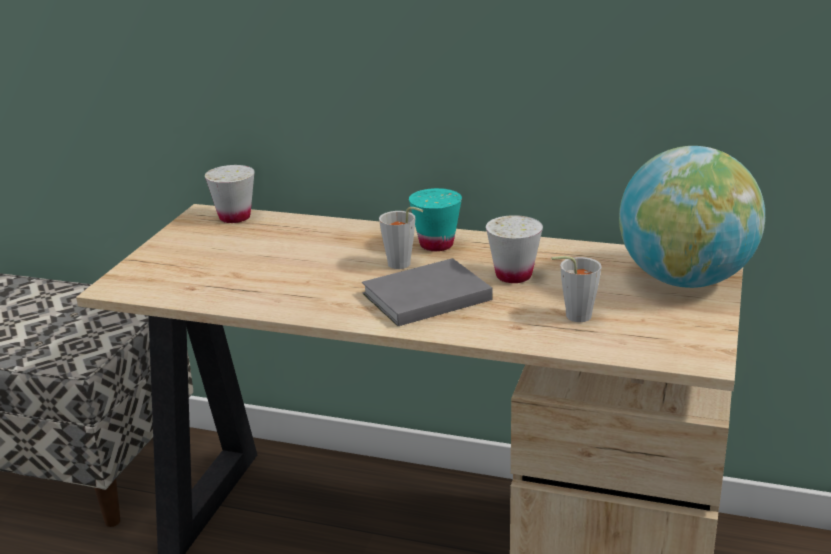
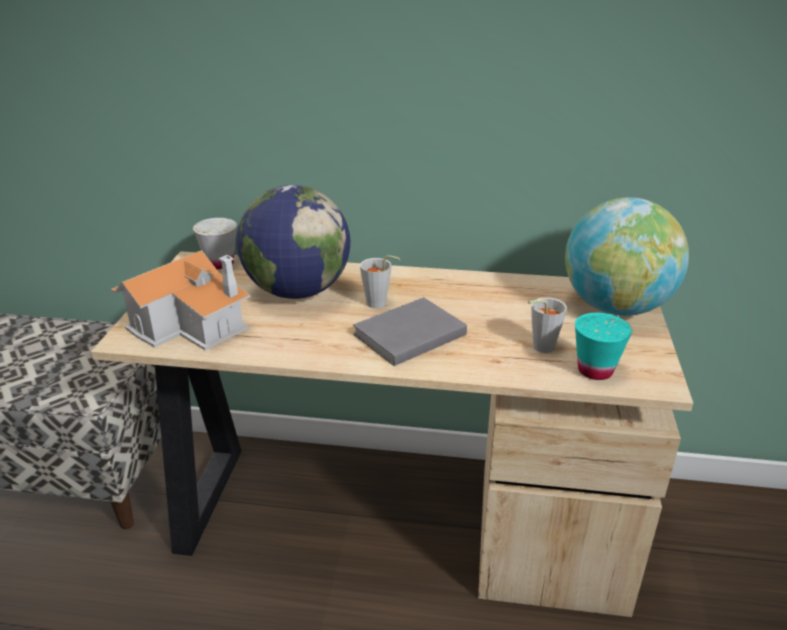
camera: 10 degrees left, 5 degrees up
turquoise cup [409,188,462,251] -> turquoise cup moved to [575,313,632,380]
white cup [486,215,543,283] -> none
none -> toy house [111,250,251,351]
none -> globe [237,185,350,299]

